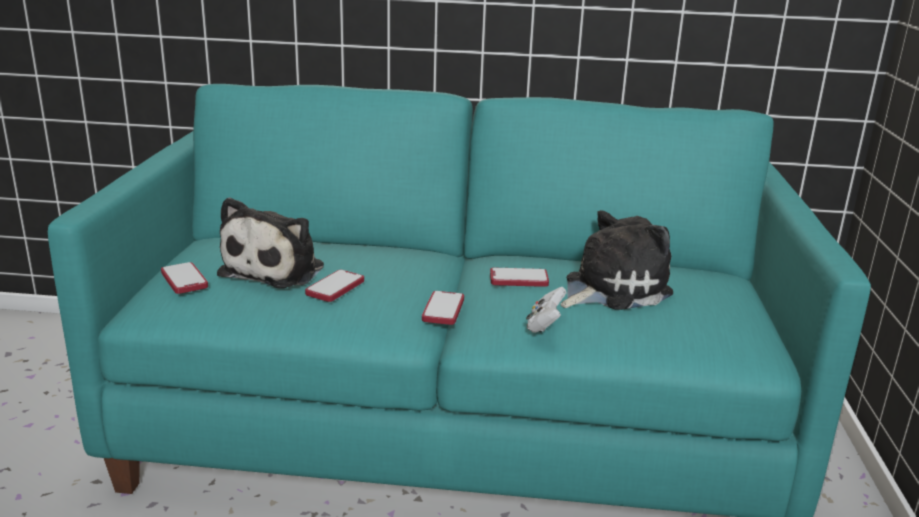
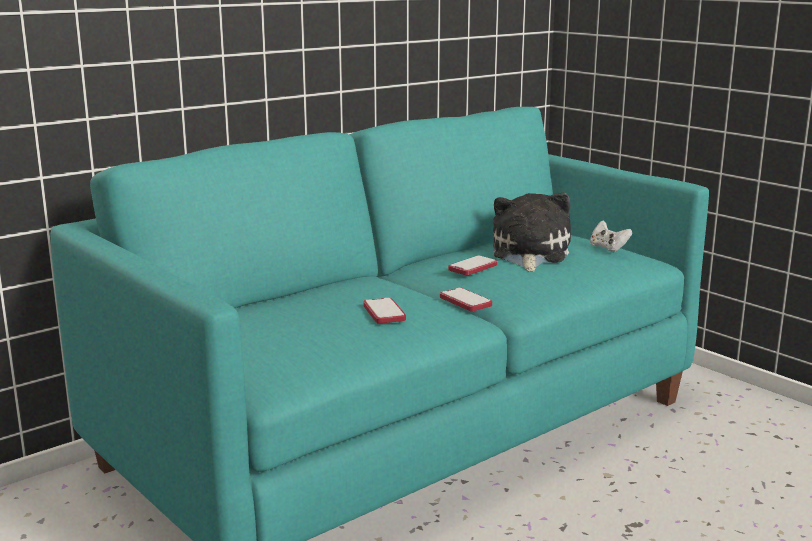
camera: 45 degrees left, 5 degrees down
phone [161,262,208,294] -> none
plush toy [217,197,324,288] -> none
white game controller [526,287,567,333] -> white game controller moved to [590,221,632,252]

